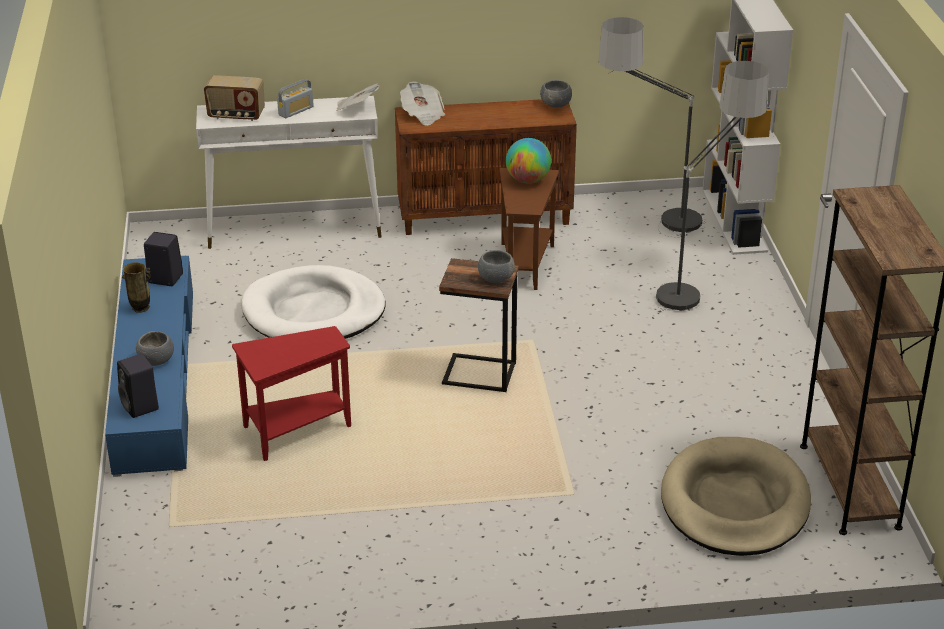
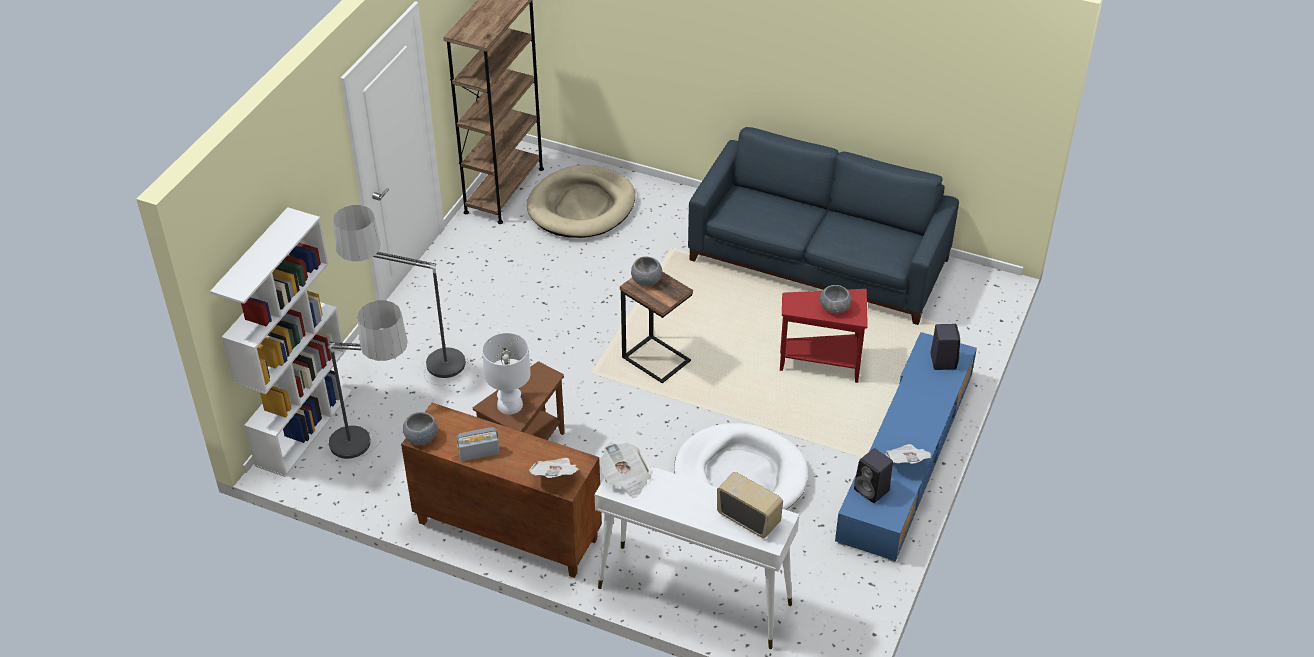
camera: 150 degrees left, 10 degrees up
vase [122,262,151,313] -> newspaper [886,444,931,464]
grey bowl [136,331,174,366] -> grey bowl moved to [820,285,851,314]
radio [277,79,314,118] -> radio moved to [457,427,499,461]
globe [506,138,551,184] -> white table lamp [482,333,531,415]
none -> blue sofa [688,127,959,325]

